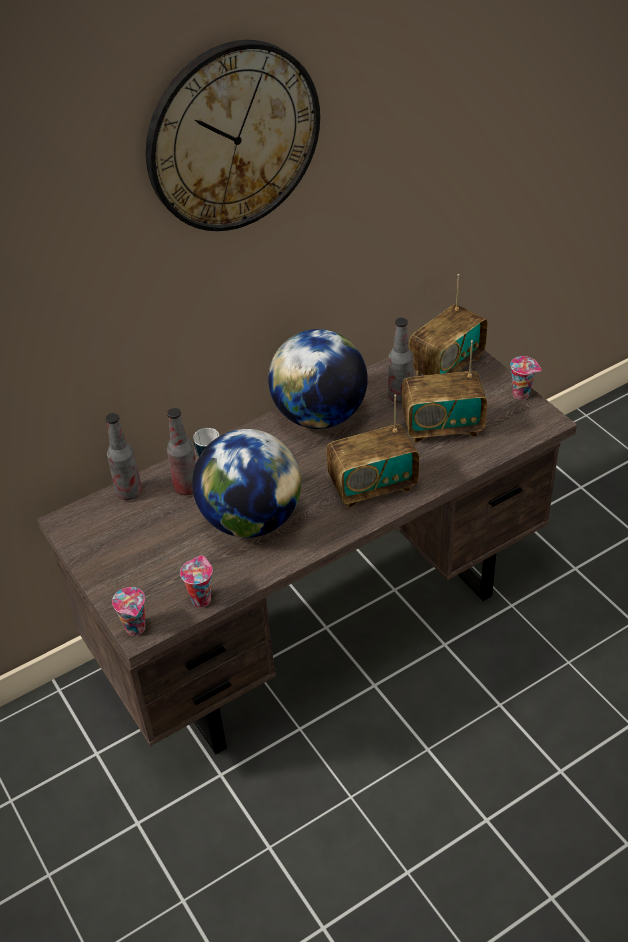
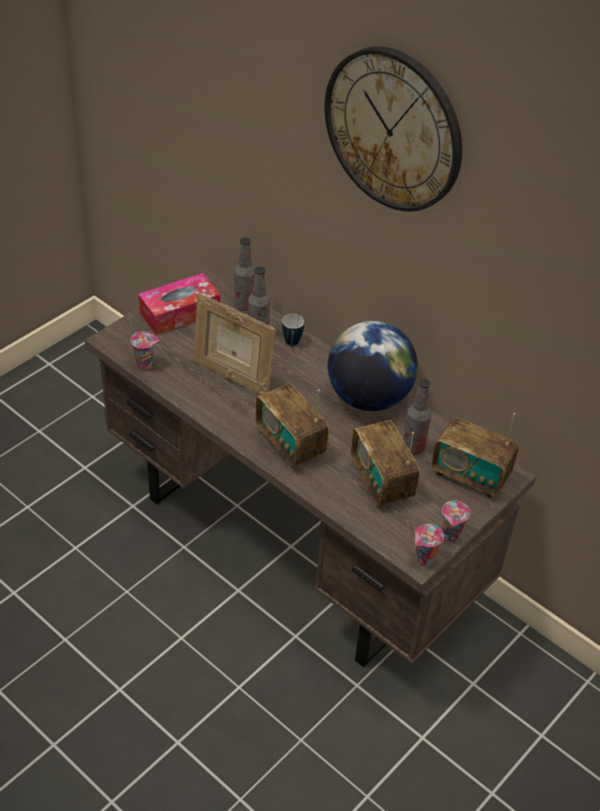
camera: 70 degrees right, 0 degrees up
cup [112,587,145,636] -> cup moved to [415,524,444,567]
globe [192,429,301,538] -> picture frame [194,293,276,395]
none -> tissue box [138,273,220,335]

